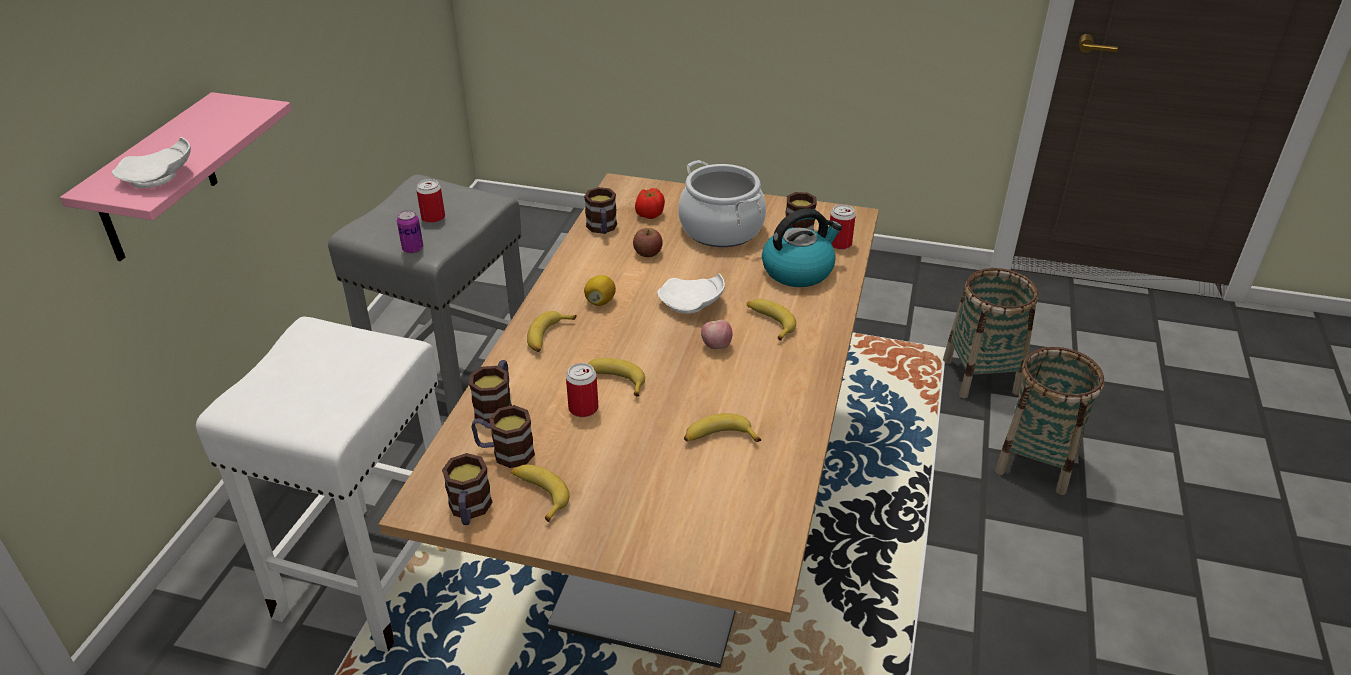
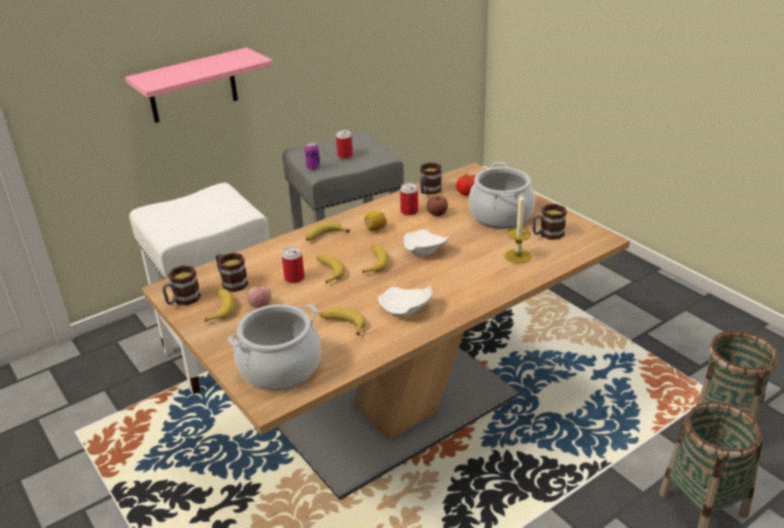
camera: 40 degrees right, 5 degrees down
white plate [112,137,191,188] -> white plate moved to [378,285,432,316]
mug [469,360,512,423] -> none
apple [701,320,733,349] -> apple moved to [247,286,271,308]
banana [747,299,796,341] -> banana moved to [362,245,389,273]
kettle [762,209,842,287] -> candle [505,194,532,264]
can [830,204,856,250] -> can moved to [400,183,418,216]
none -> cooking pot [228,304,321,390]

